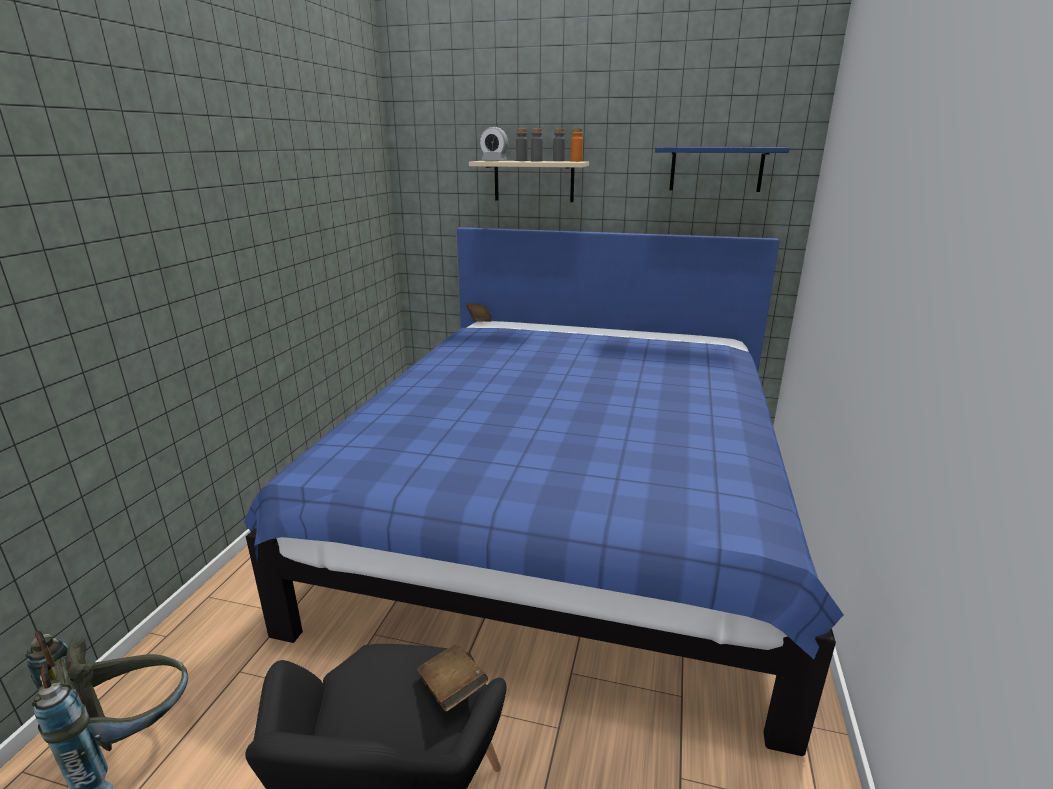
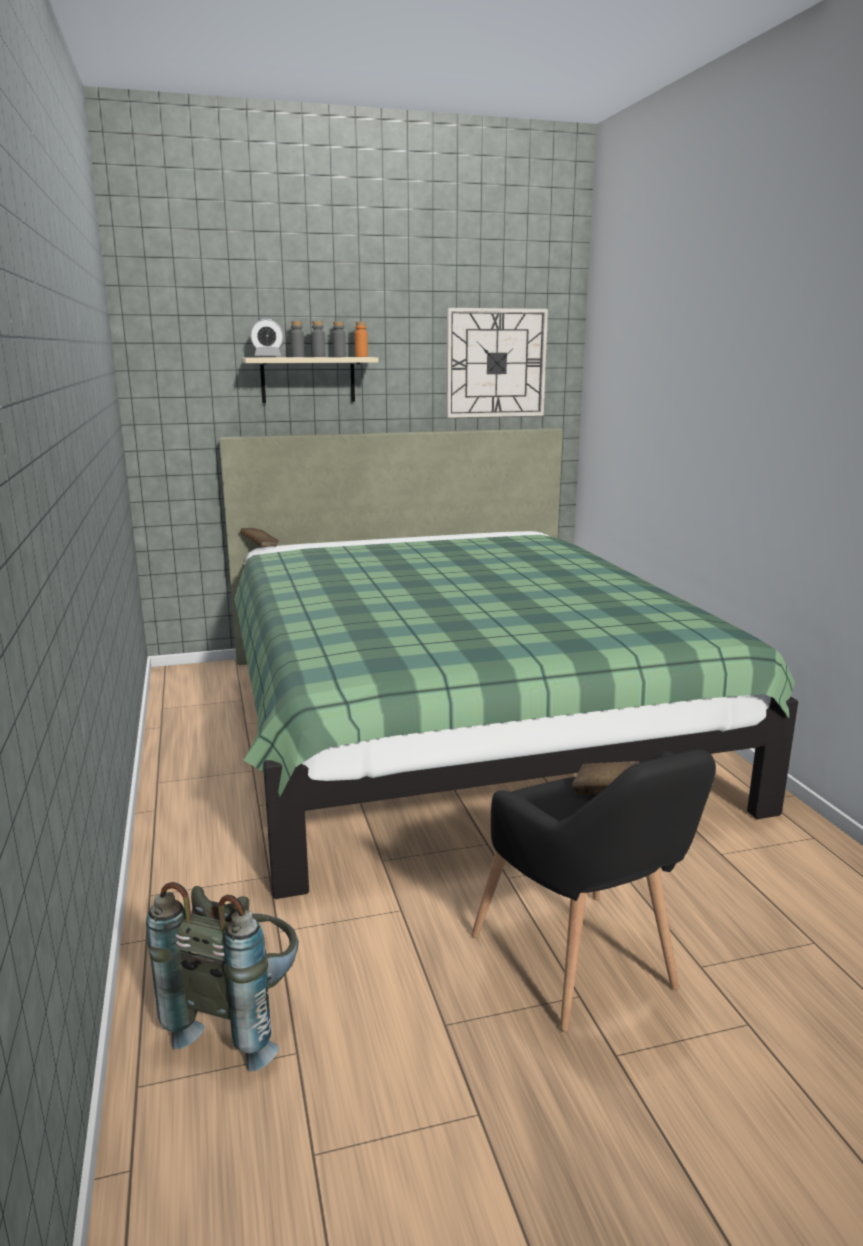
camera: 30 degrees left, 5 degrees down
blue bed [244,227,844,756] -> green bed [219,428,798,899]
blue shelf [655,147,789,192] -> wall clock [446,308,548,418]

